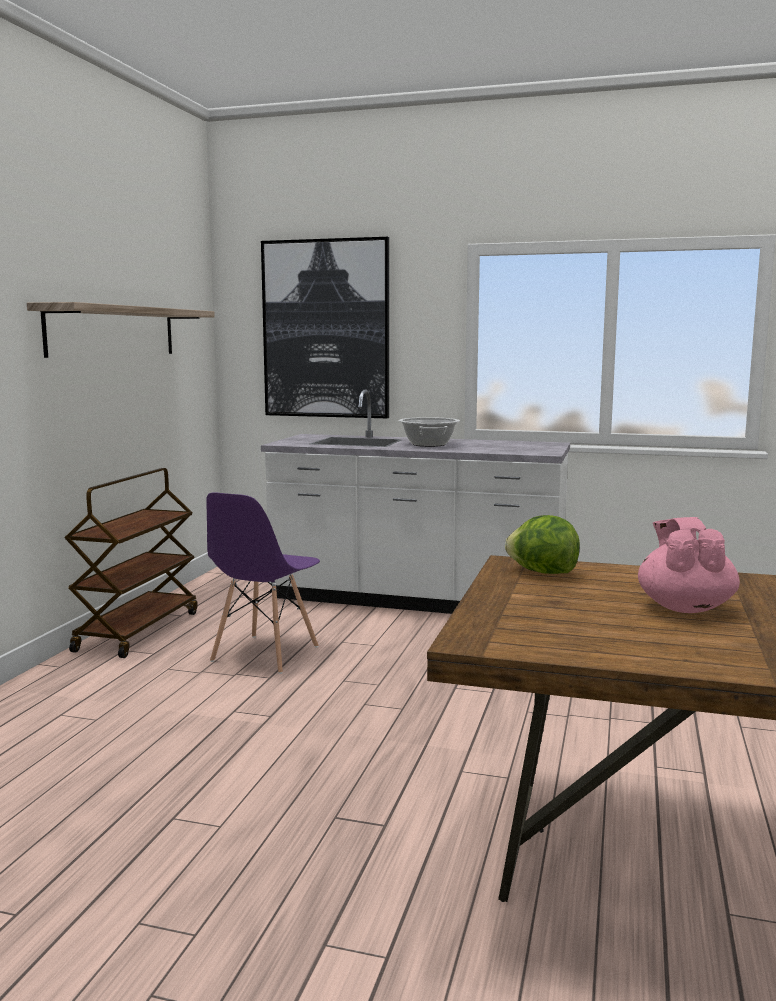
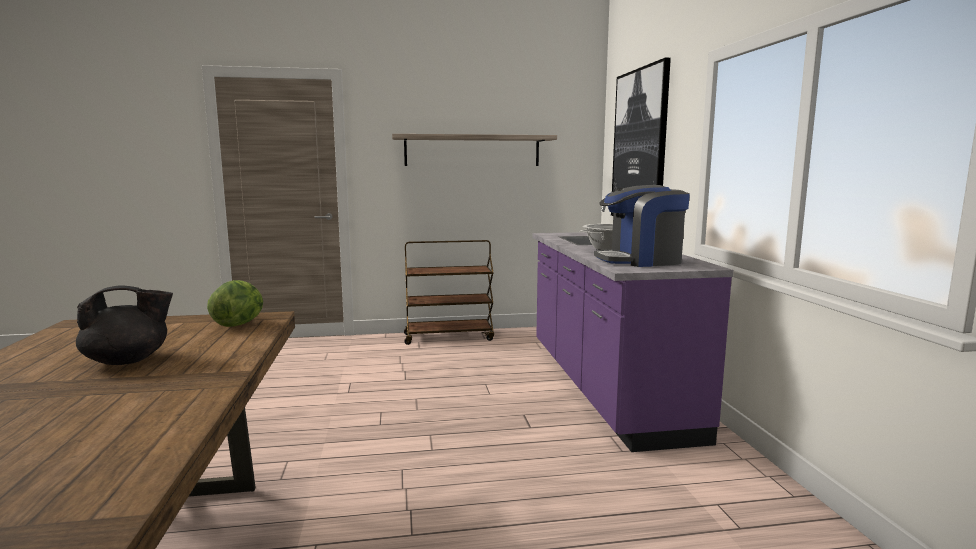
camera: 65 degrees right, 0 degrees up
purple chair [206,492,320,674] -> none
white counter [261,389,570,614] -> purple counter [533,206,733,452]
pink teapot [638,517,740,613] -> black teapot [76,286,173,365]
none -> coffee machine [594,185,690,267]

